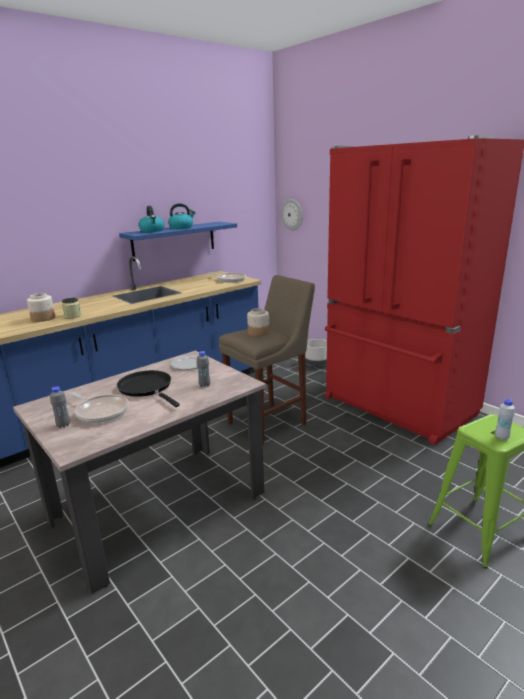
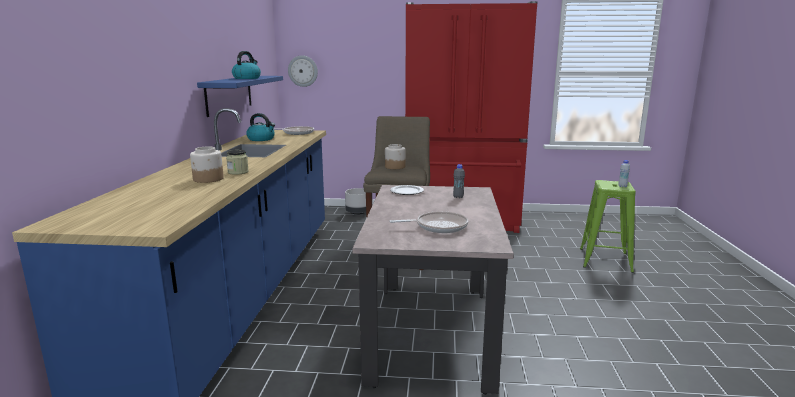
camera: 45 degrees left, 5 degrees down
grey bottle [50,386,70,428] -> none
black frying pan [117,370,180,407] -> none
kettle [138,206,165,232] -> kettle moved to [246,113,275,141]

